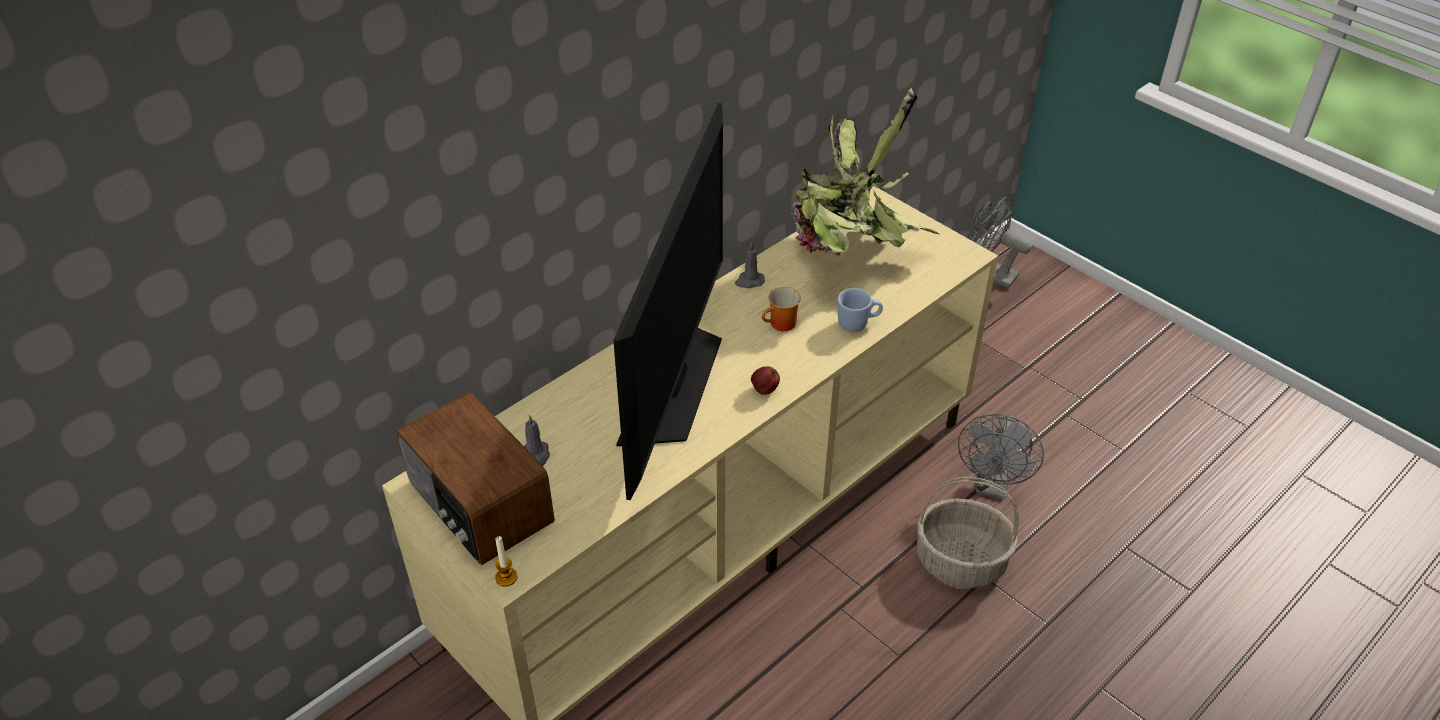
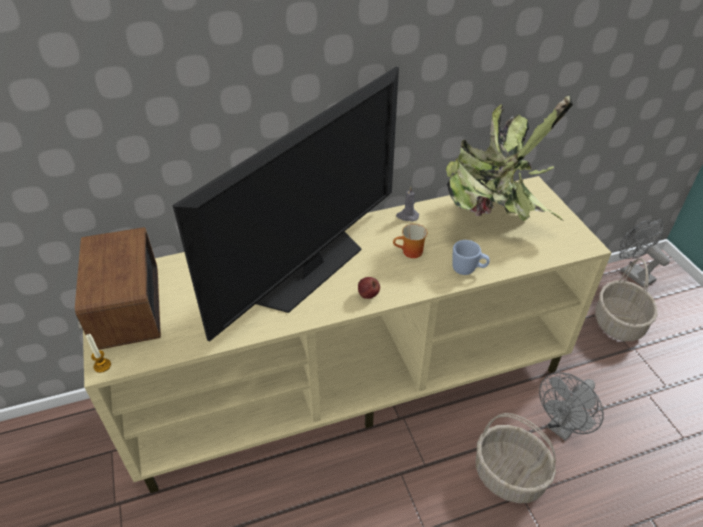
camera: 25 degrees right, 0 degrees up
grey candle [524,415,550,466] -> none
none -> basket [595,258,658,341]

